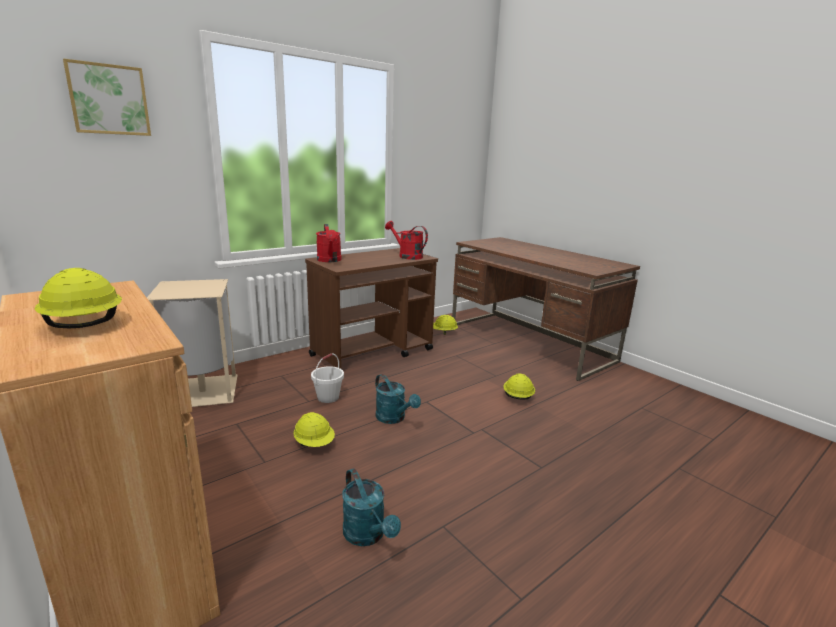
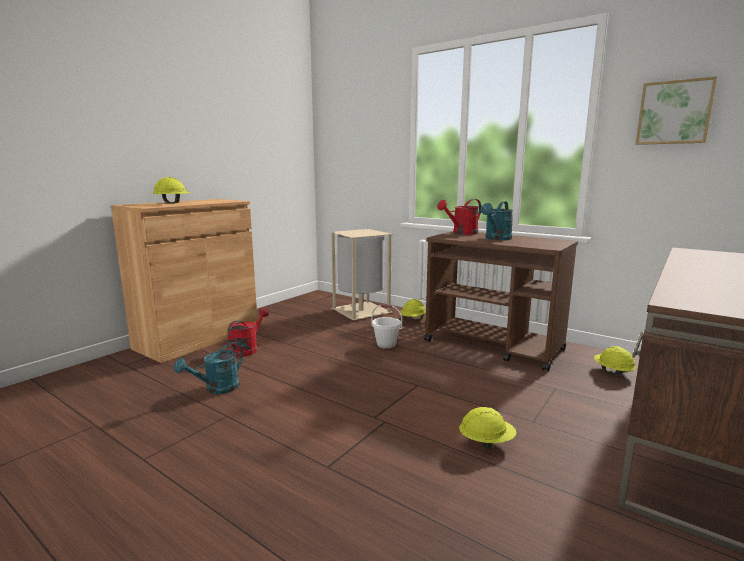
camera: 75 degrees right, 5 degrees down
picture [63,59,151,136] -> picture moved to [636,76,717,145]
yellow hard hat [293,412,335,447] -> yellow hard hat moved to [399,299,426,320]
turquoise watering can [375,374,421,424] -> turquoise watering can moved to [481,201,513,240]
red watering can [385,221,428,260] -> red watering can moved to [228,308,269,357]

